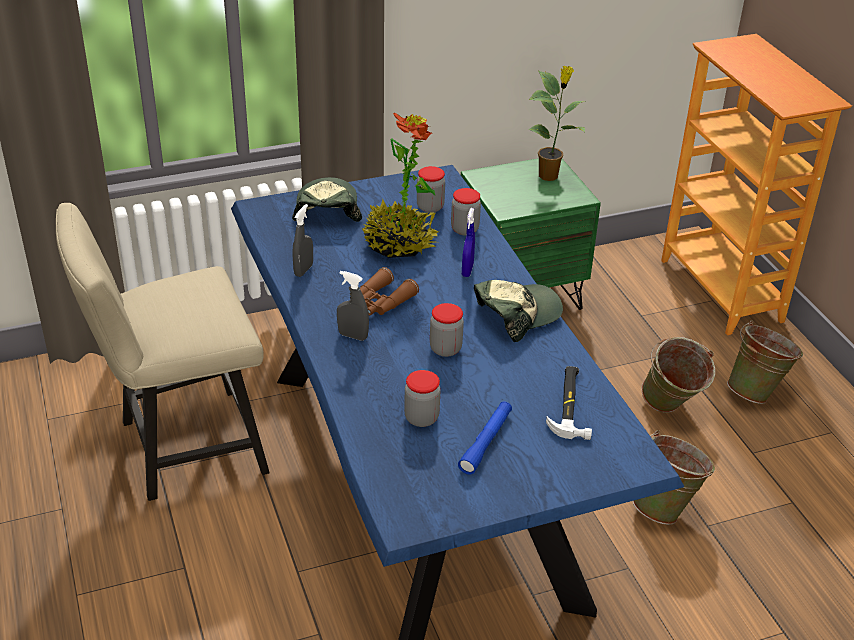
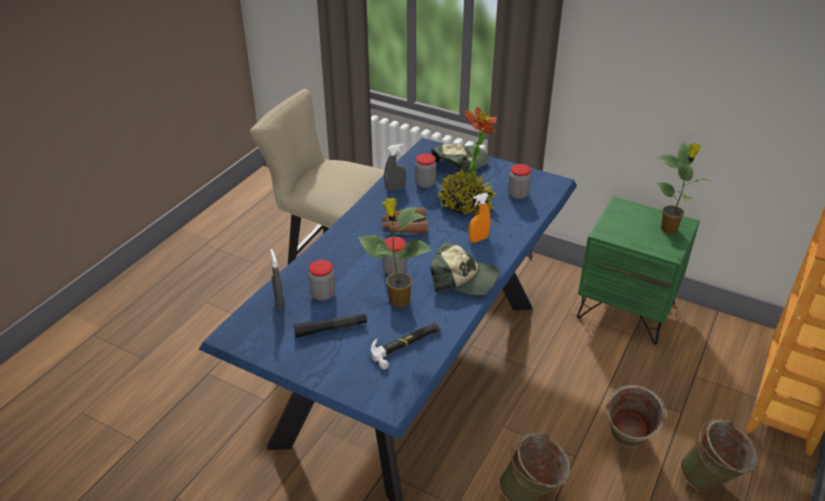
camera: 50 degrees right, 0 degrees up
grey spray bottle [337,271,369,341] -> grey spray bottle moved to [270,249,285,309]
jar [451,188,481,235] -> jar moved to [415,153,436,188]
blue flashlight [458,401,512,474] -> black flashlight [293,313,367,338]
blue spray bottle [462,208,475,277] -> orange spray bottle [469,193,490,243]
none -> potted plant [358,198,433,308]

